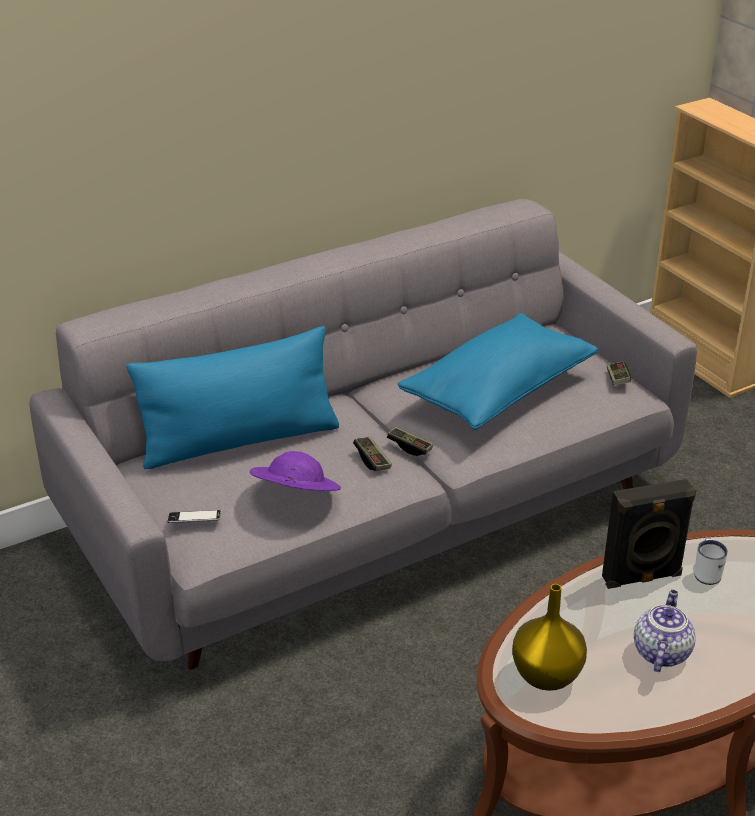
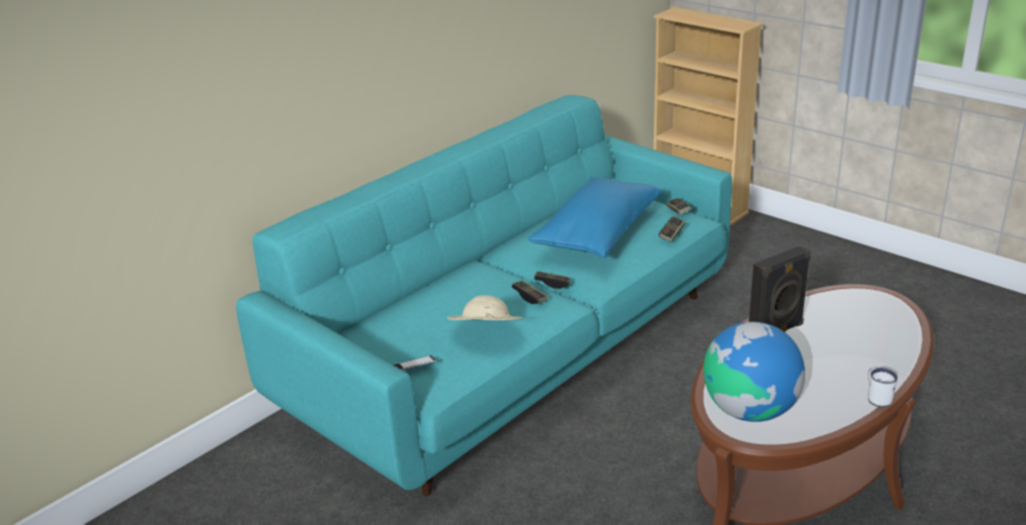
camera: 15 degrees left, 5 degrees down
grey sofa [30,199,697,670] -> turquoise sofa [236,95,732,497]
blue pillow [126,326,339,469] -> none
purple hat [250,451,341,491] -> beige hat [448,295,524,320]
yellow vase [512,584,587,691] -> globe [703,322,805,422]
teapot [634,590,696,672] -> none
white mug [694,538,728,585] -> white mug moved to [868,368,897,407]
none -> game controller [659,216,686,242]

